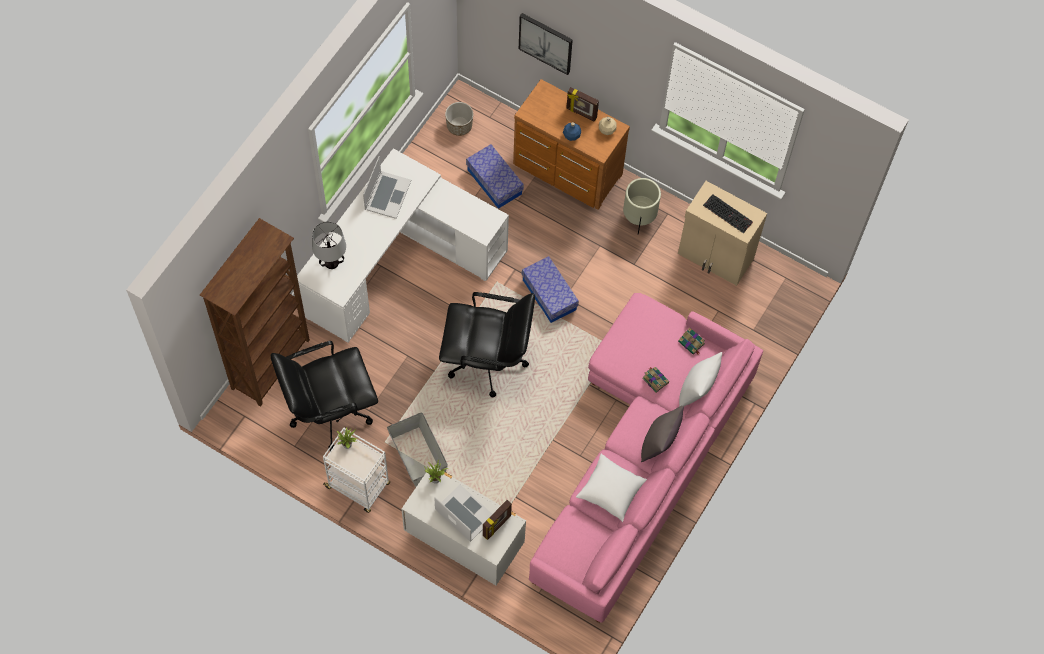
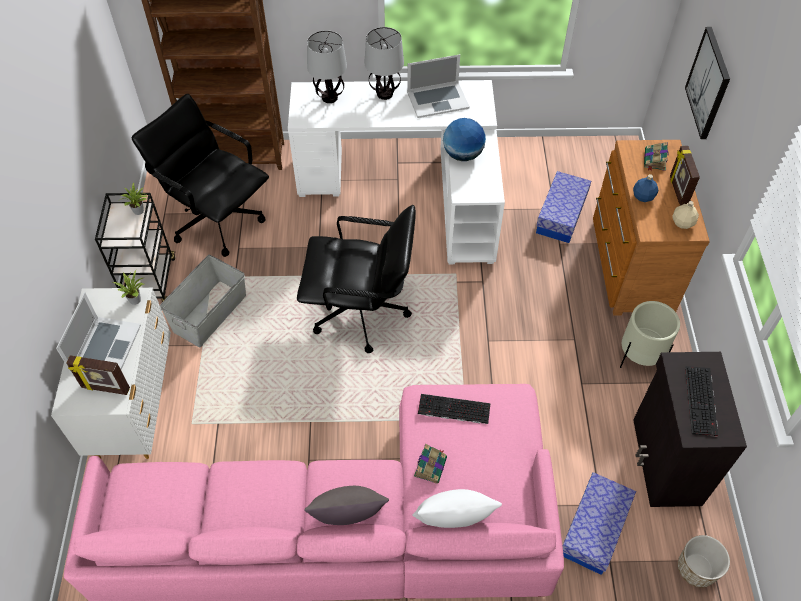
camera: 60 degrees right, 10 degrees down
white cart [323,428,390,513] -> black cart [95,193,176,302]
black office chair [439,292,535,397] -> black office chair turned 60 degrees counterclockwise [297,205,416,353]
planter [445,102,473,136] -> planter moved to [678,535,730,588]
storage box [522,256,579,323] -> storage box moved to [563,472,636,575]
white pillow [576,454,647,522] -> none
beige cabinet [678,181,767,286] -> black cabinet [633,352,747,507]
book [678,327,705,355] -> book moved to [644,142,669,171]
none -> table lamp [364,27,404,100]
none -> keyboard [418,394,490,424]
none -> globe [443,118,486,161]

